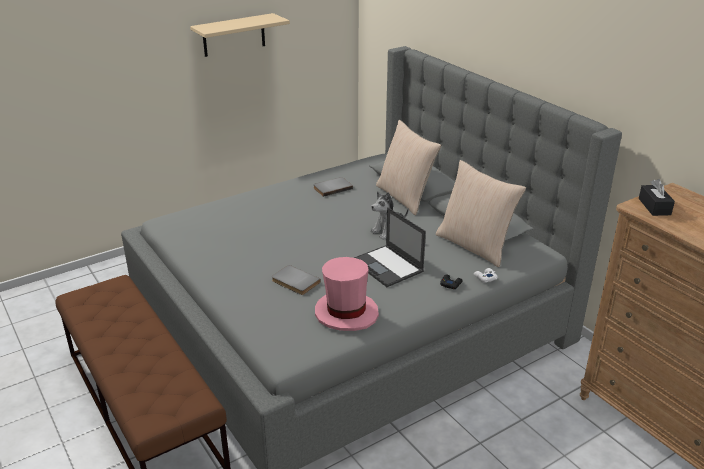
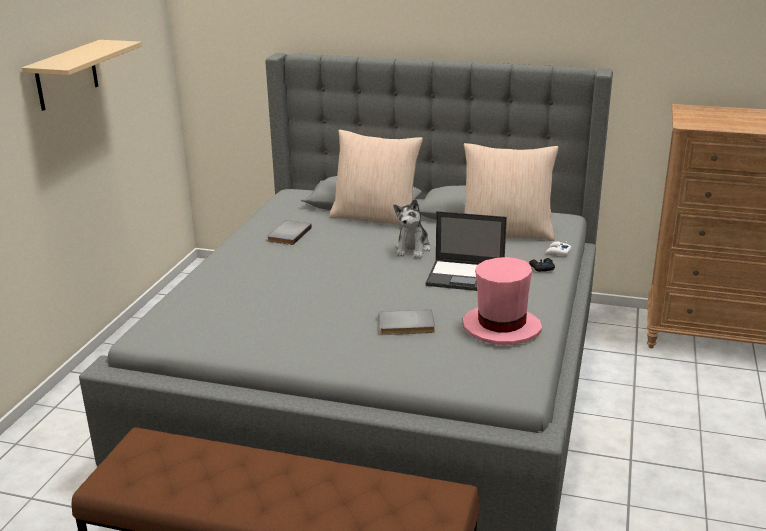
camera: 40 degrees left, 5 degrees down
black tissue box [639,179,675,216] -> none

